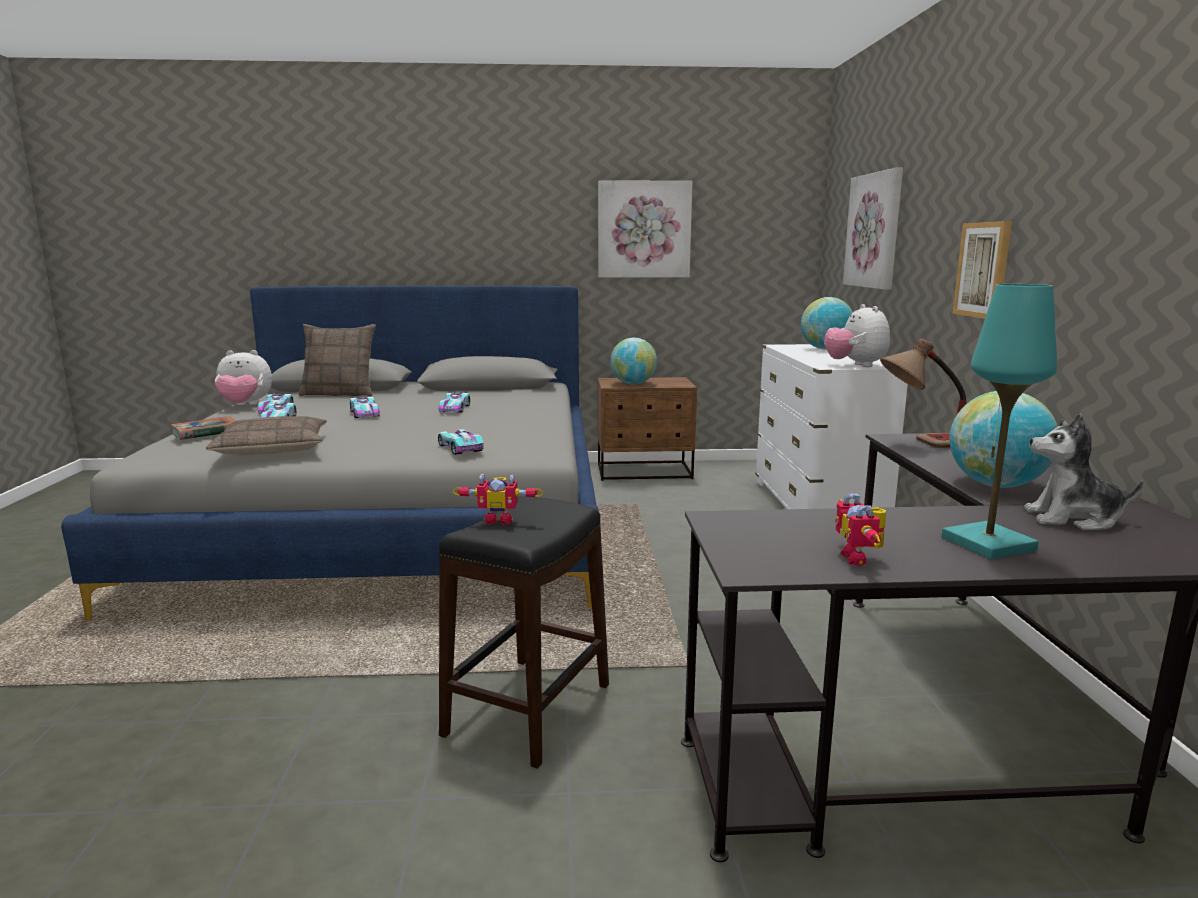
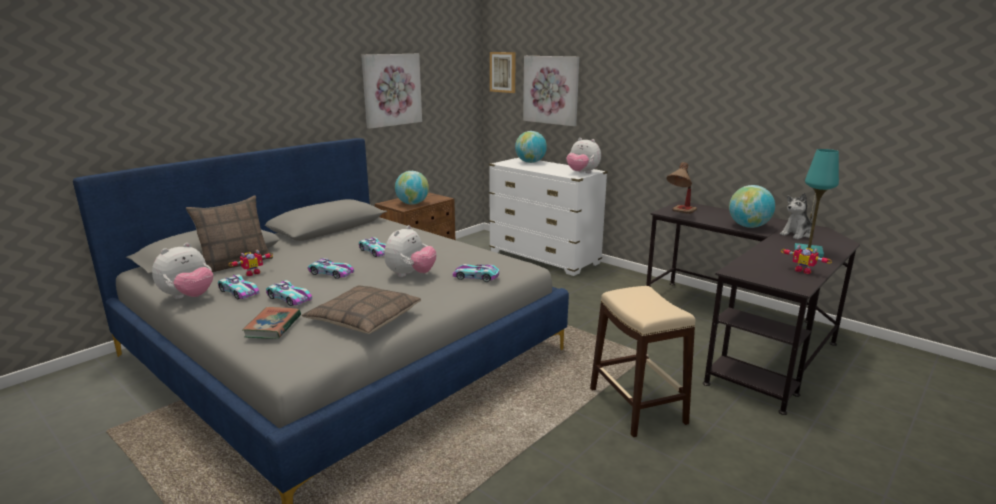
camera: 45 degrees left, 5 degrees up
black stool [439,496,609,769] -> beige stool [590,286,695,437]
toy robot [452,474,543,525] -> toy robot moved to [228,249,273,276]
picture [952,221,1012,319] -> picture moved to [490,52,516,93]
none -> plush toy [384,225,437,277]

